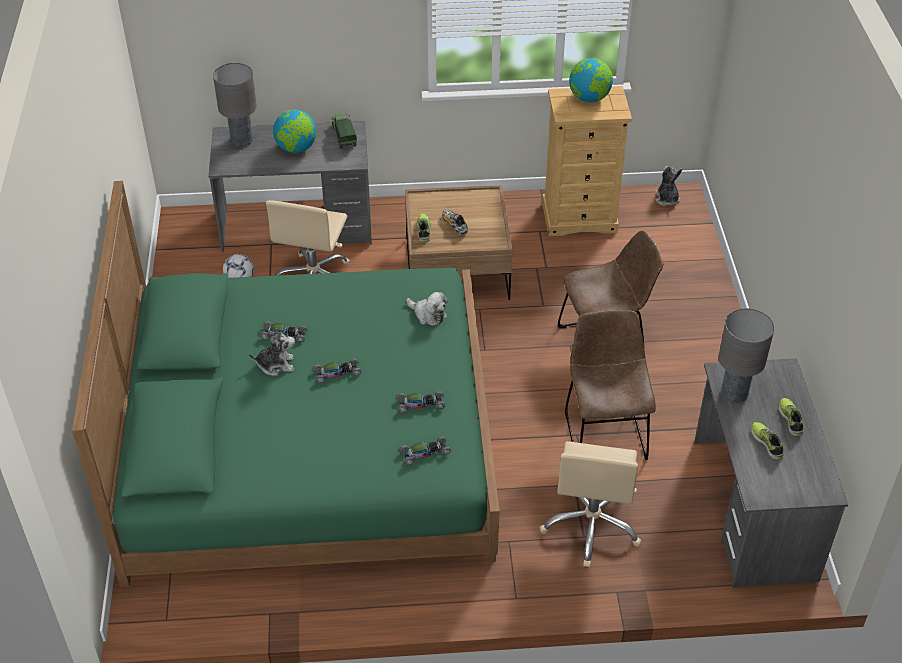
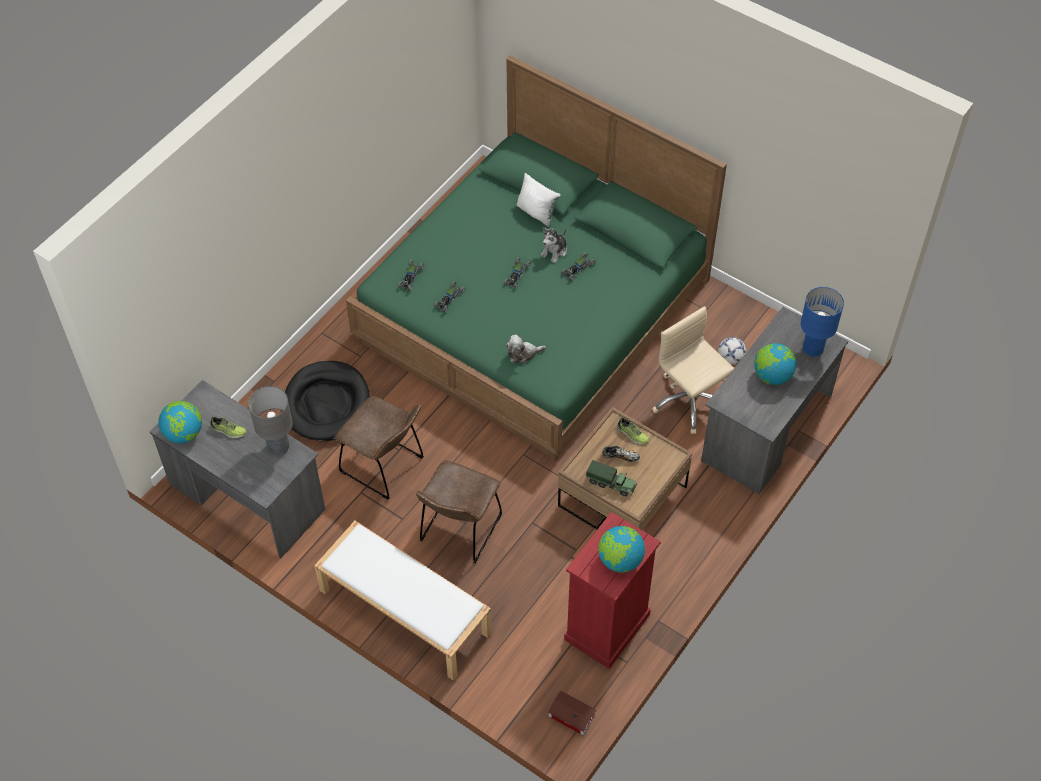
camera: 130 degrees right, 10 degrees up
grey table lamp [213,63,257,147] -> blue table lamp [801,287,844,357]
toy truck [332,113,357,149] -> toy truck moved to [586,460,637,496]
beige office chair [540,441,641,567] -> black dog bed [285,361,370,441]
beige dresser [542,86,632,236] -> red dresser [564,512,661,669]
plush toy [655,166,682,206] -> toy house [547,690,597,735]
shoe [779,398,803,437] -> none
none -> globe [158,401,202,443]
none -> white bench [314,521,492,681]
none -> white pillow [516,173,561,227]

